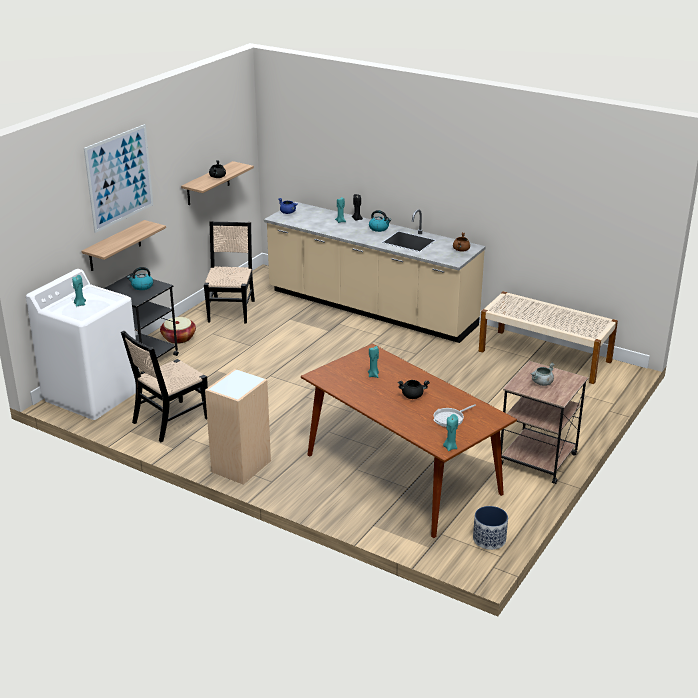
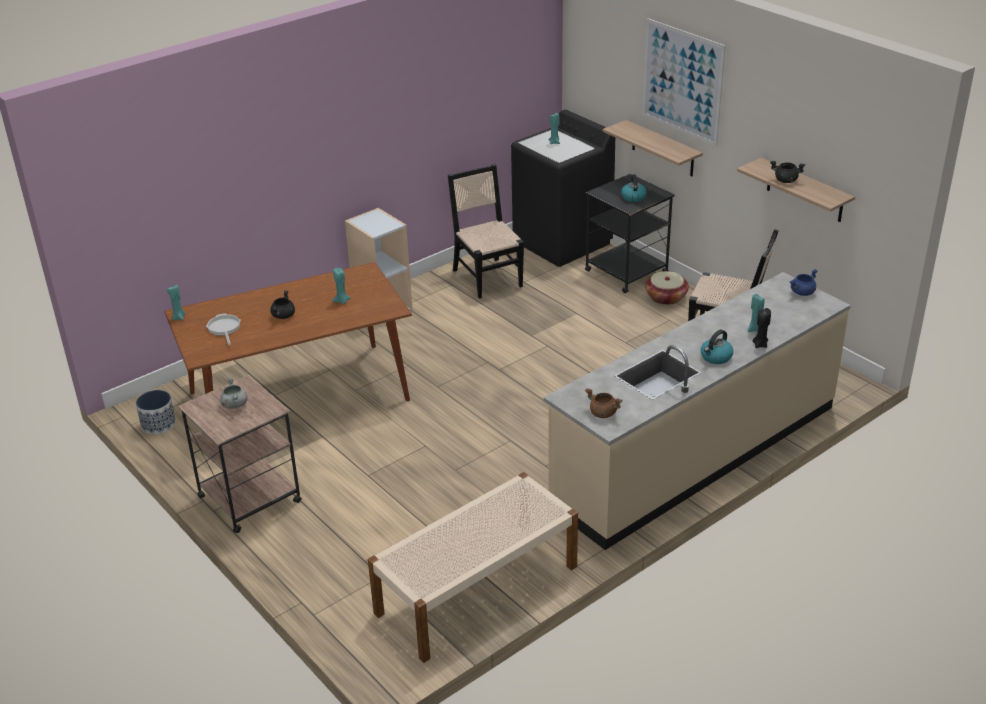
camera: 110 degrees right, 5 degrees up
white washing machine [26,269,139,420] -> black washing machine [511,110,615,267]

